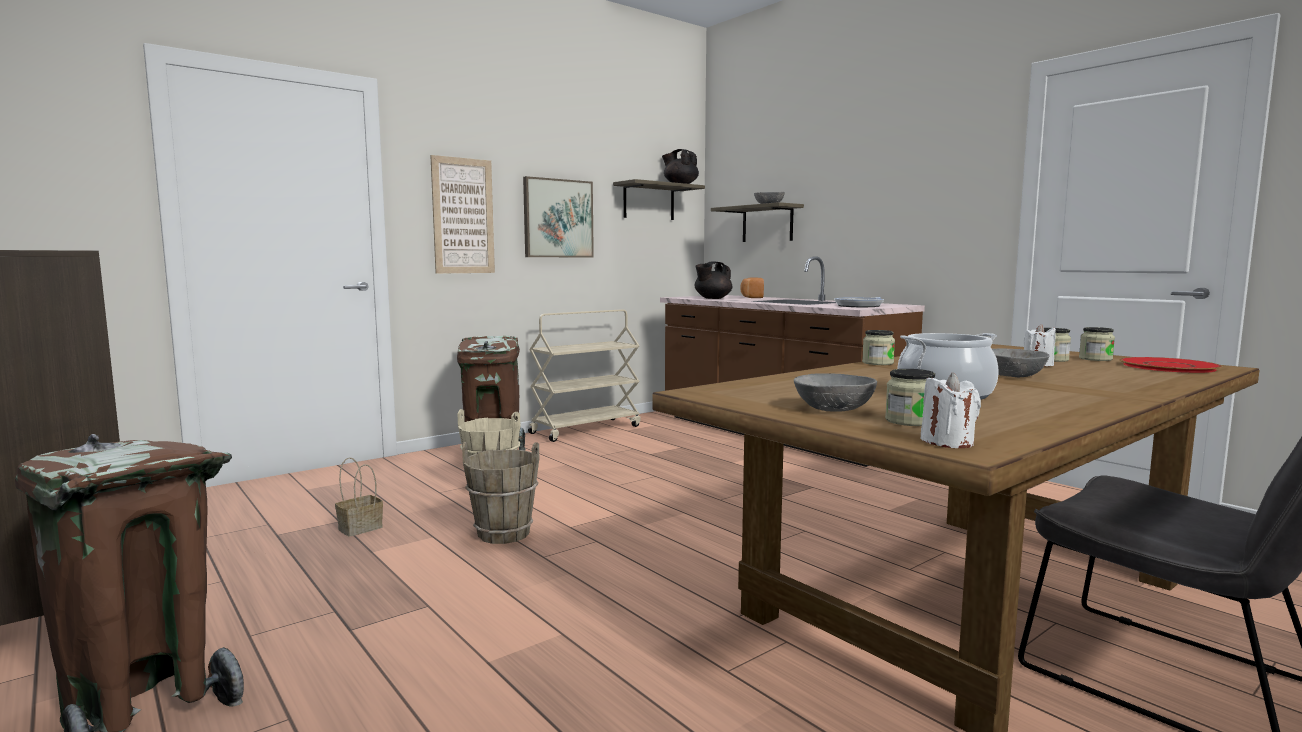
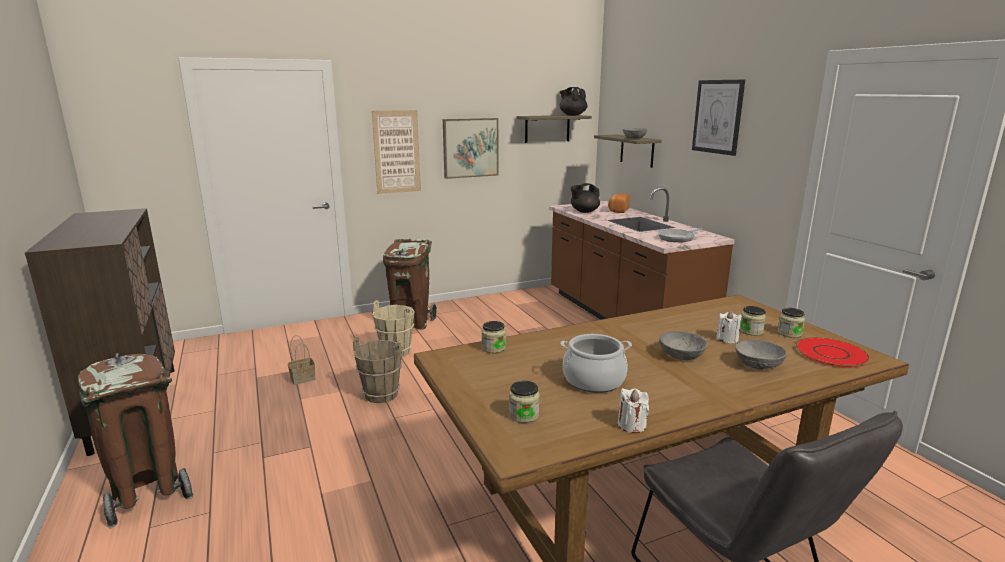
camera: 15 degrees right, 10 degrees up
beige cart [528,309,641,442] -> none
grey bowl [794,373,877,412] -> grey bowl moved to [735,340,787,370]
jar [862,330,895,365] -> jar moved to [482,321,506,353]
white candle [920,373,981,448] -> white candle moved to [618,389,649,433]
none -> picture [692,80,745,156]

